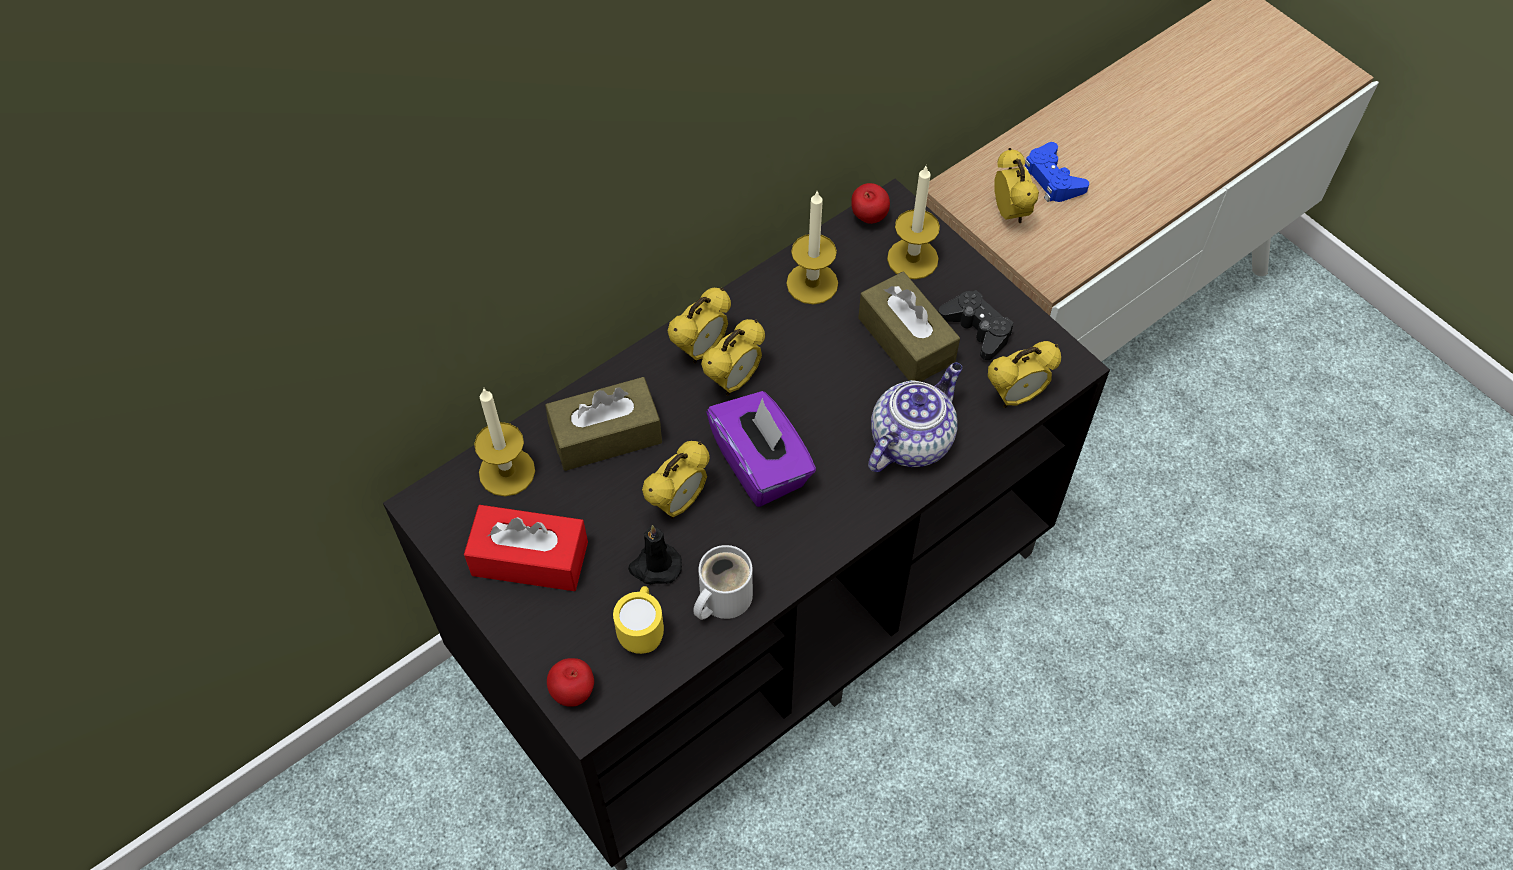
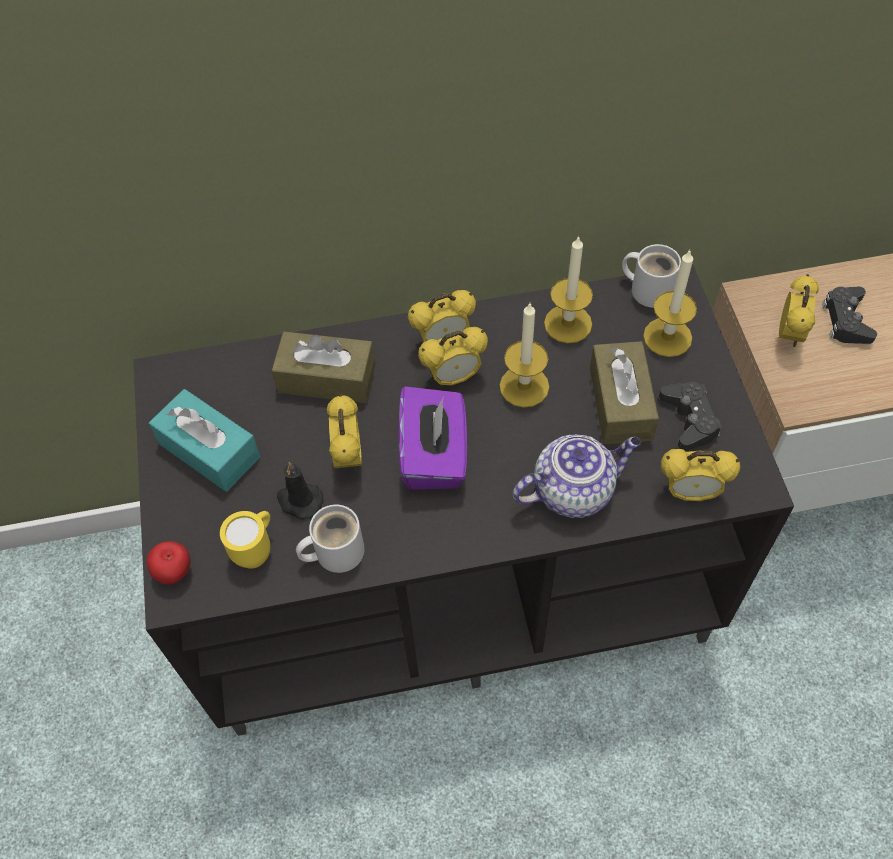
camera: 30 degrees right, 0 degrees up
red tissue box [464,505,588,591] -> turquoise tissue box [149,389,260,492]
candle [474,388,535,496] -> candle moved to [499,303,549,408]
alarm clock [642,441,710,519] -> alarm clock turned 75 degrees counterclockwise [327,394,362,471]
apple [851,183,890,224] -> white mug [622,244,681,308]
blue game controller [1024,142,1089,202] -> black game controller [822,287,877,344]

